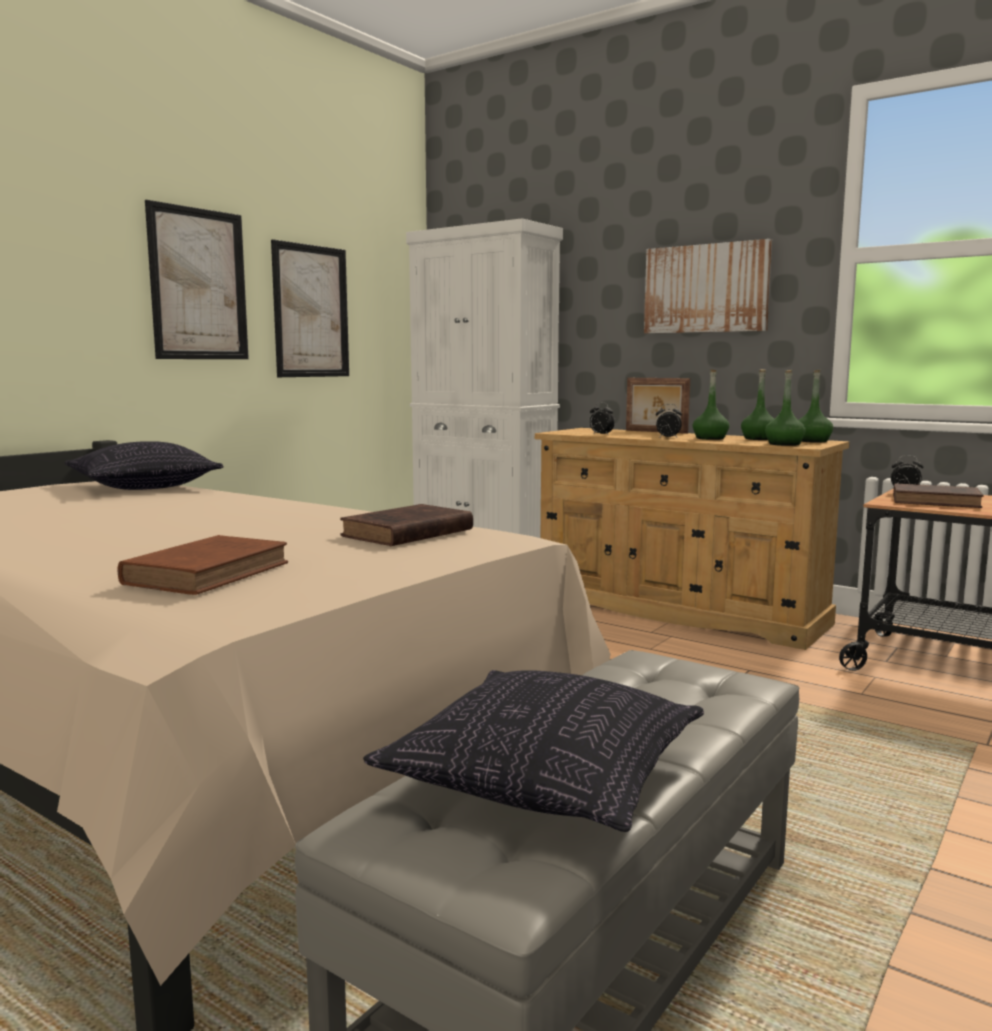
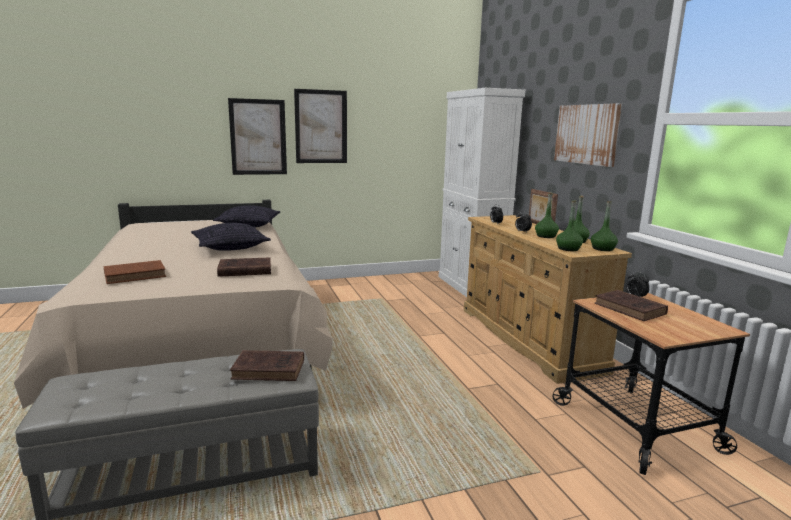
camera: 35 degrees right, 5 degrees up
picture [271,239,349,377] -> picture moved to [228,98,287,175]
pillow [363,670,704,832] -> pillow moved to [191,223,271,251]
none -> brown book [230,350,304,381]

